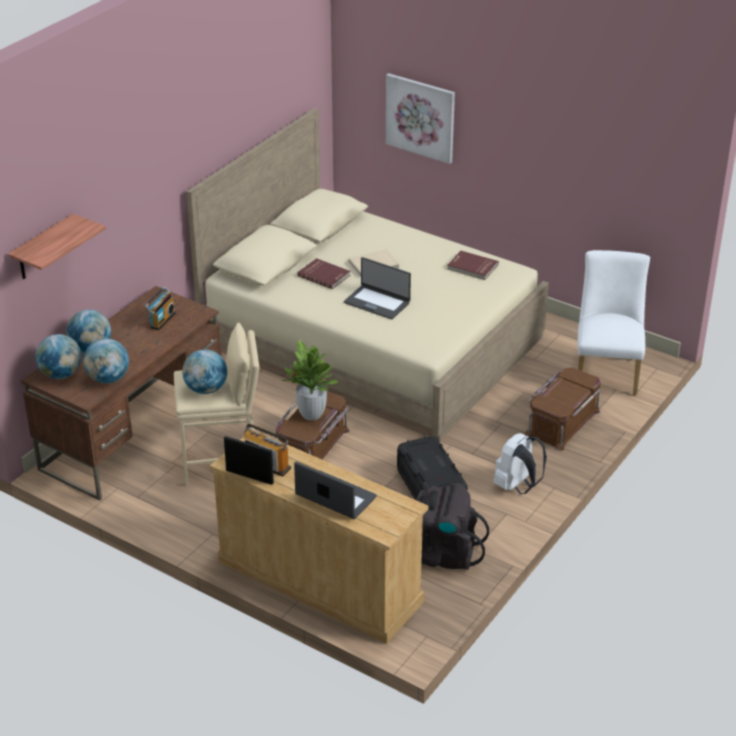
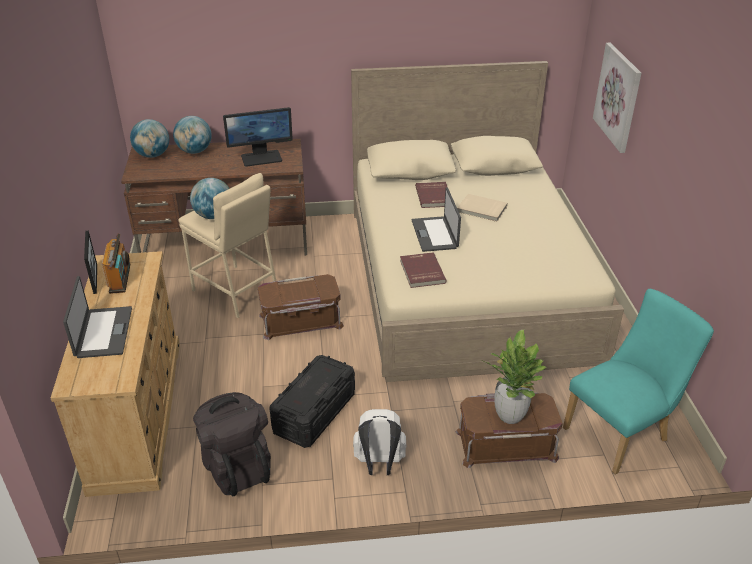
camera: 50 degrees right, 0 degrees up
shelf [8,214,106,279] -> none
globe [83,339,129,384] -> none
radio [145,287,176,330] -> monitor [223,107,293,167]
potted plant [282,339,338,421] -> potted plant moved to [481,329,547,424]
red book [447,251,499,280] -> red book moved to [400,252,447,288]
white chair [578,250,650,395] -> turquoise chair [563,289,714,475]

